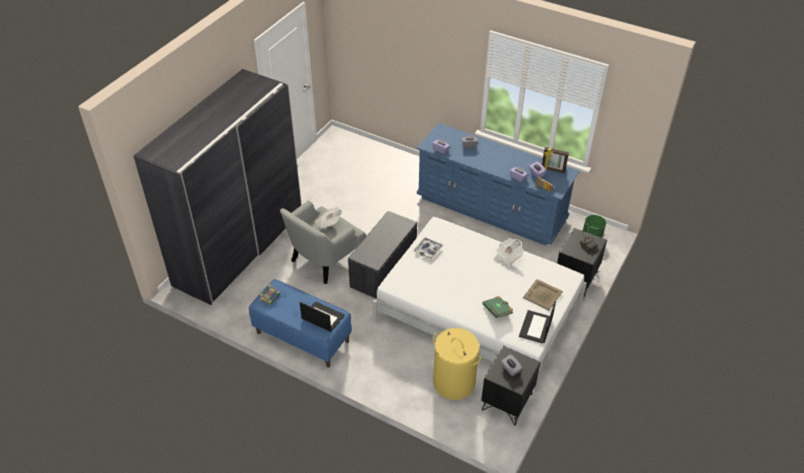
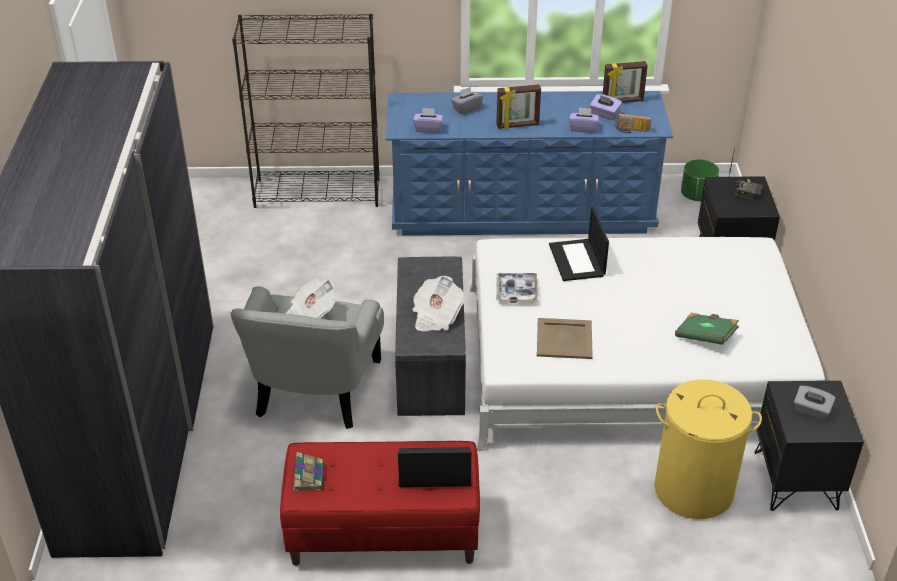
camera: 30 degrees left, 5 degrees down
blue bench [249,279,352,368] -> red bench [280,441,480,566]
newspaper [493,238,524,267] -> newspaper moved to [413,276,465,331]
laptop [519,301,556,344] -> laptop moved to [549,207,609,281]
beige tray [523,279,563,310] -> beige tray moved to [537,318,593,359]
none -> black bookcase [232,14,380,208]
none -> picture frame [496,84,541,129]

